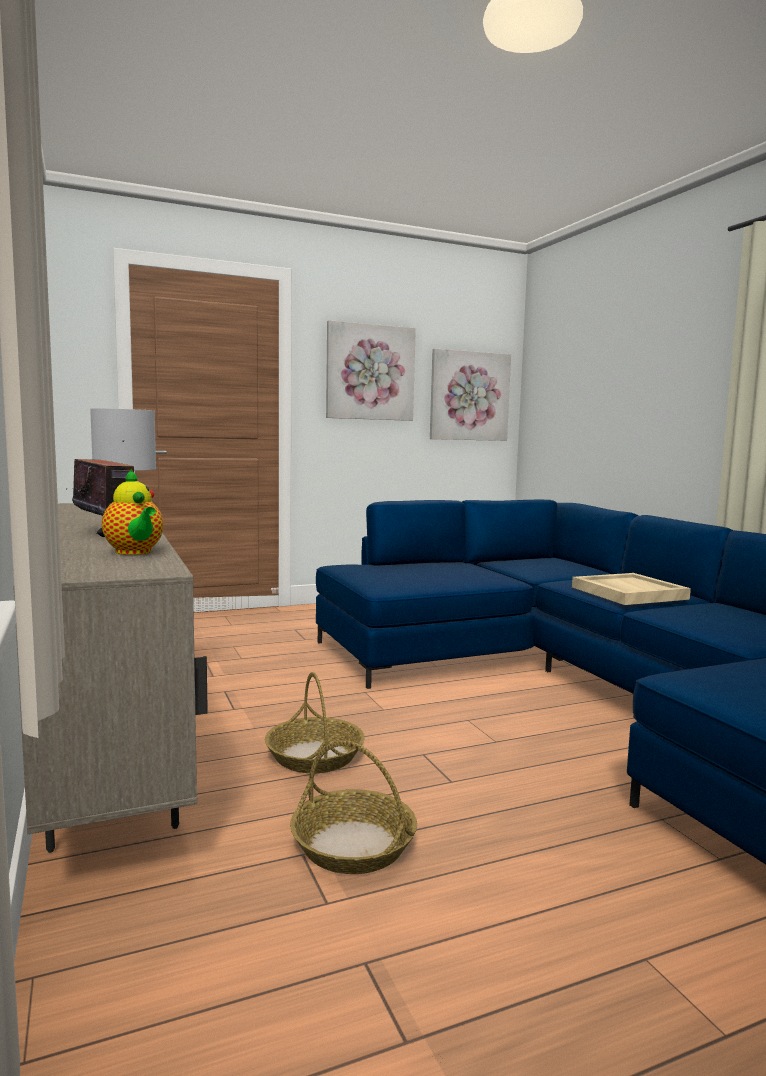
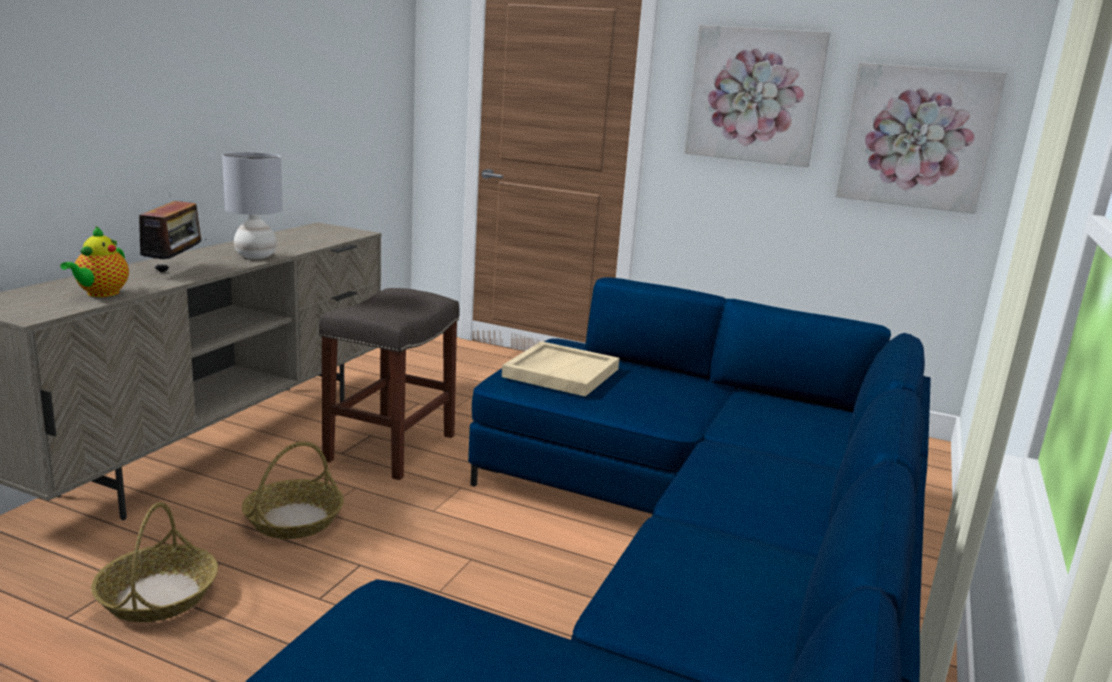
camera: 45 degrees right, 10 degrees up
beige tray [572,573,691,605] -> beige tray moved to [502,341,619,397]
none -> grey stool [319,288,459,480]

